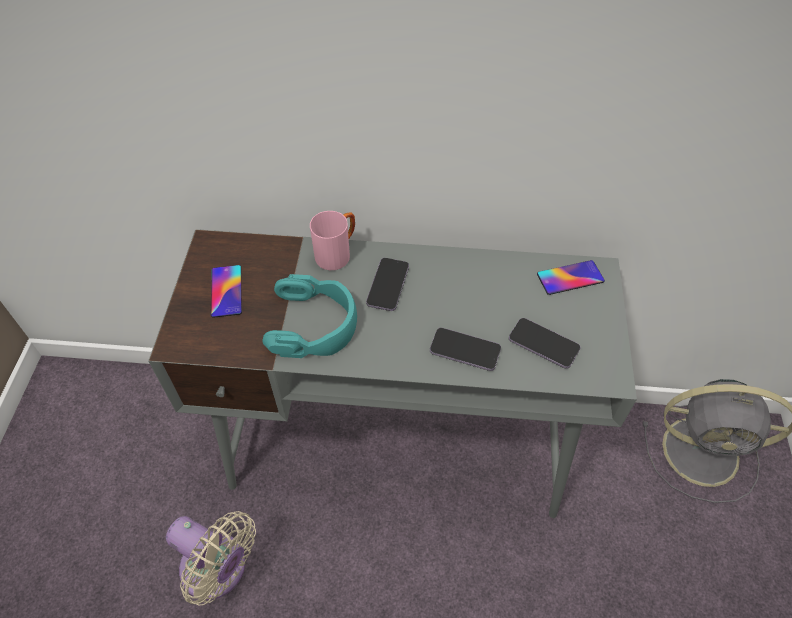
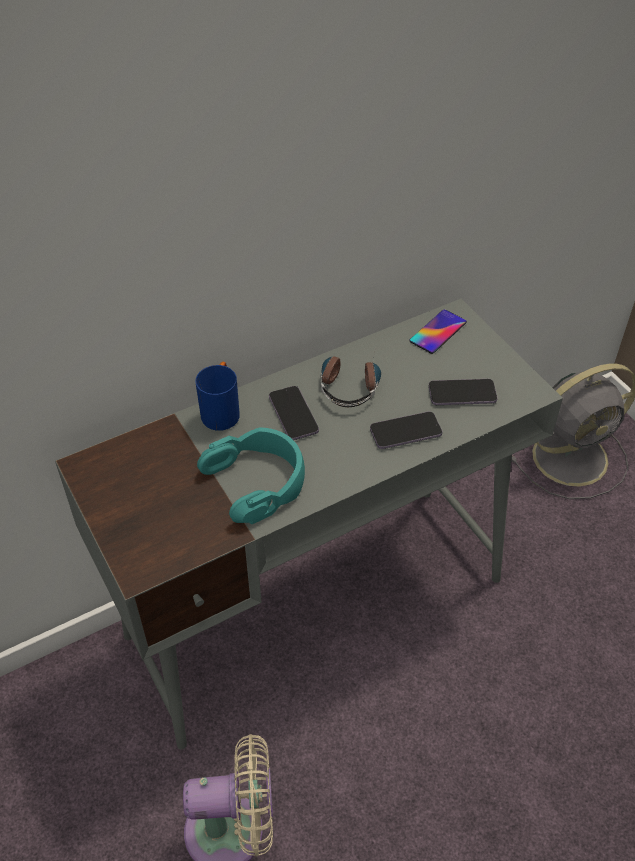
camera: 35 degrees left, 5 degrees down
phone [211,265,242,318] -> none
pink mug [310,211,355,270] -> blue mug [195,362,240,431]
none -> headphones [321,347,381,407]

